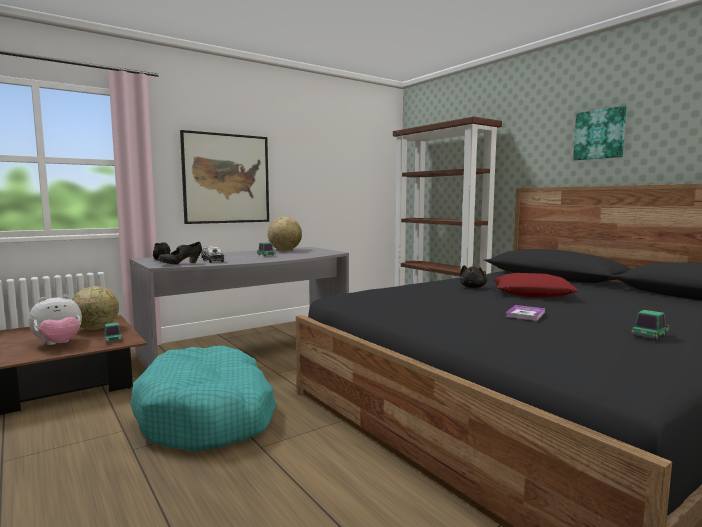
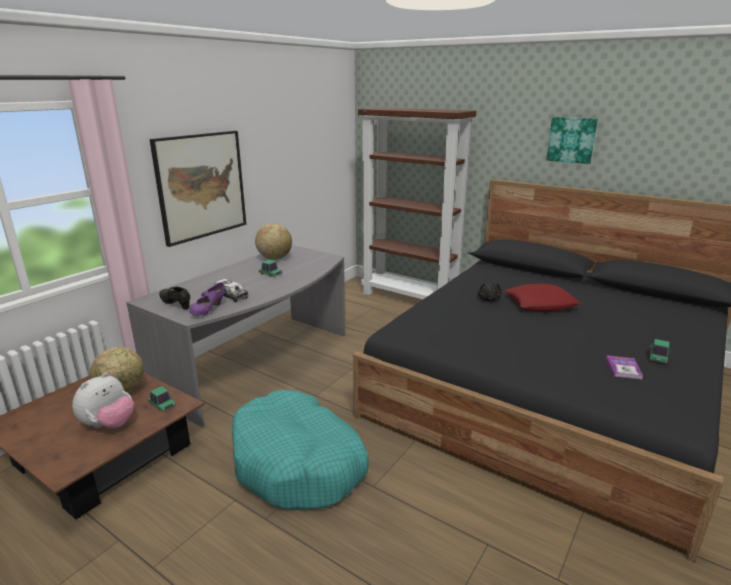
camera: 20 degrees left, 15 degrees up
black shoe [158,242,202,264] -> purple shoe [189,282,225,316]
book [505,305,545,321] -> book moved to [606,355,643,380]

